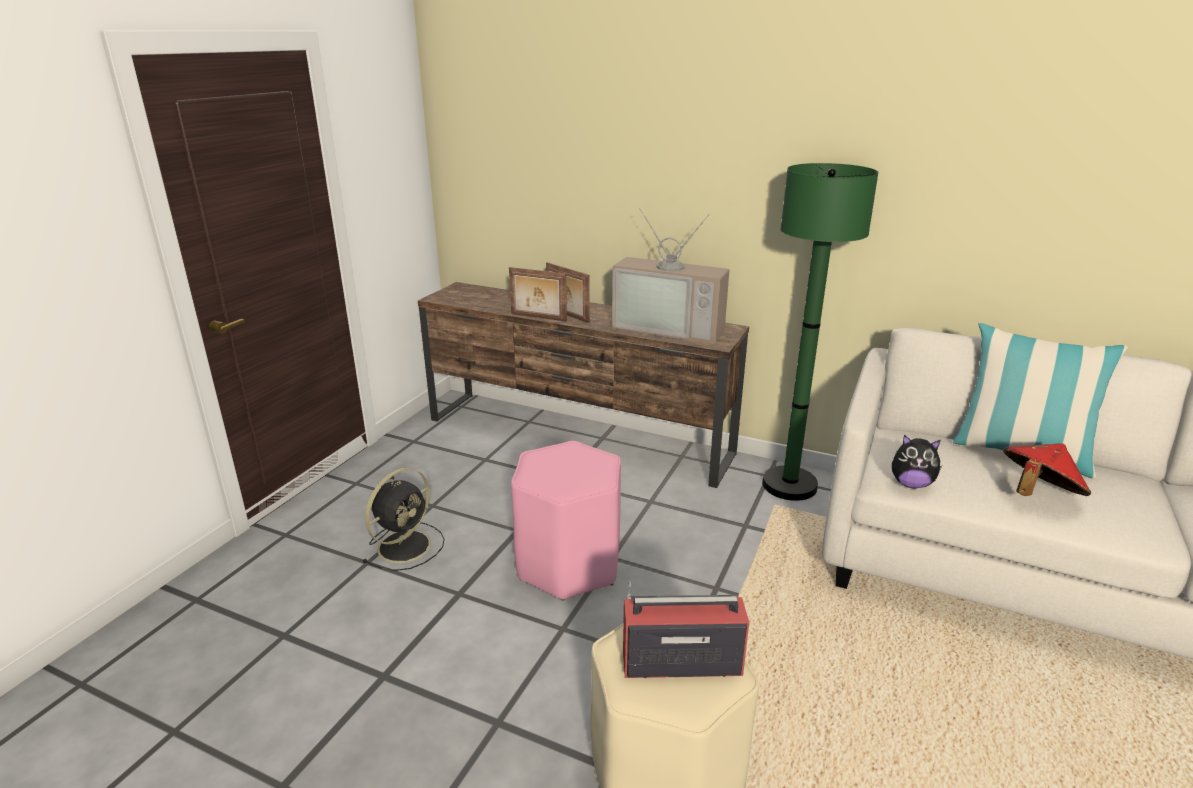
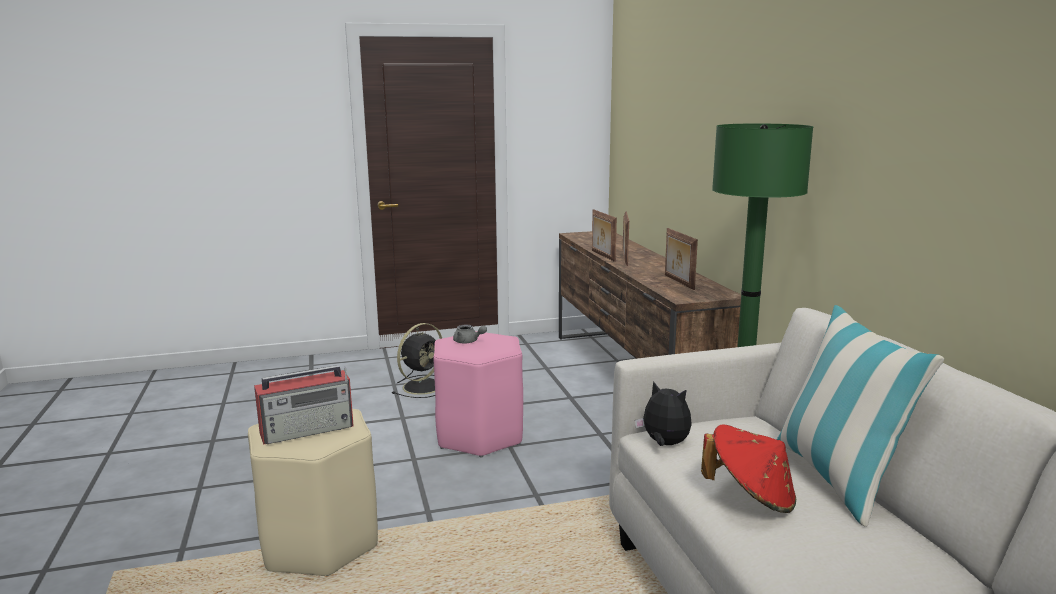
camera: 50 degrees right, 10 degrees down
black fan [362,468,444,571] -> black fan turned 45 degrees counterclockwise [392,323,442,398]
television [612,208,729,344] -> picture frame [665,228,698,290]
radio [623,581,749,679] -> radio turned 105 degrees clockwise [254,365,354,445]
plush toy [892,435,942,488] -> plush toy turned 150 degrees clockwise [635,381,692,446]
none -> grey teapot [453,325,487,344]

